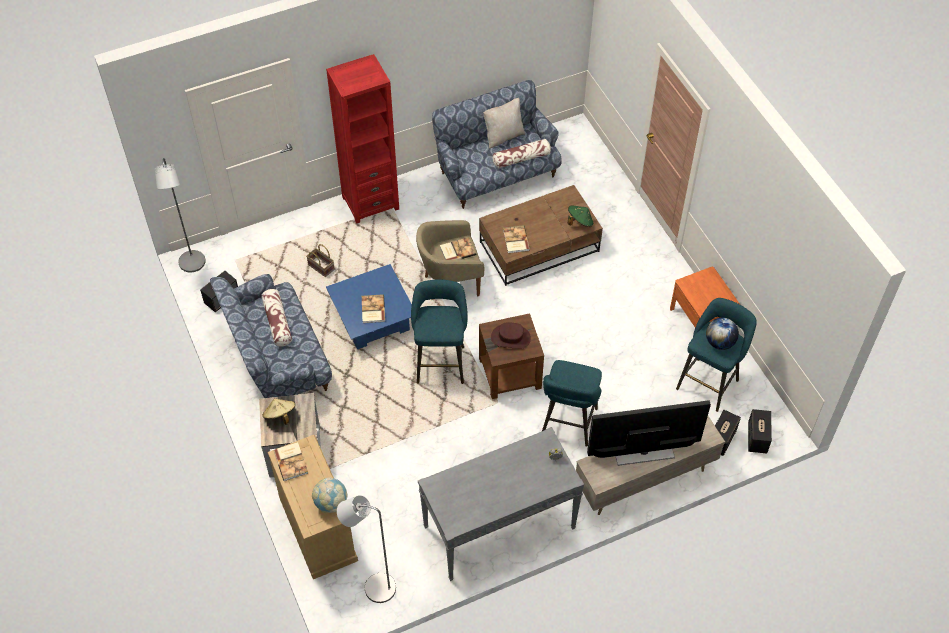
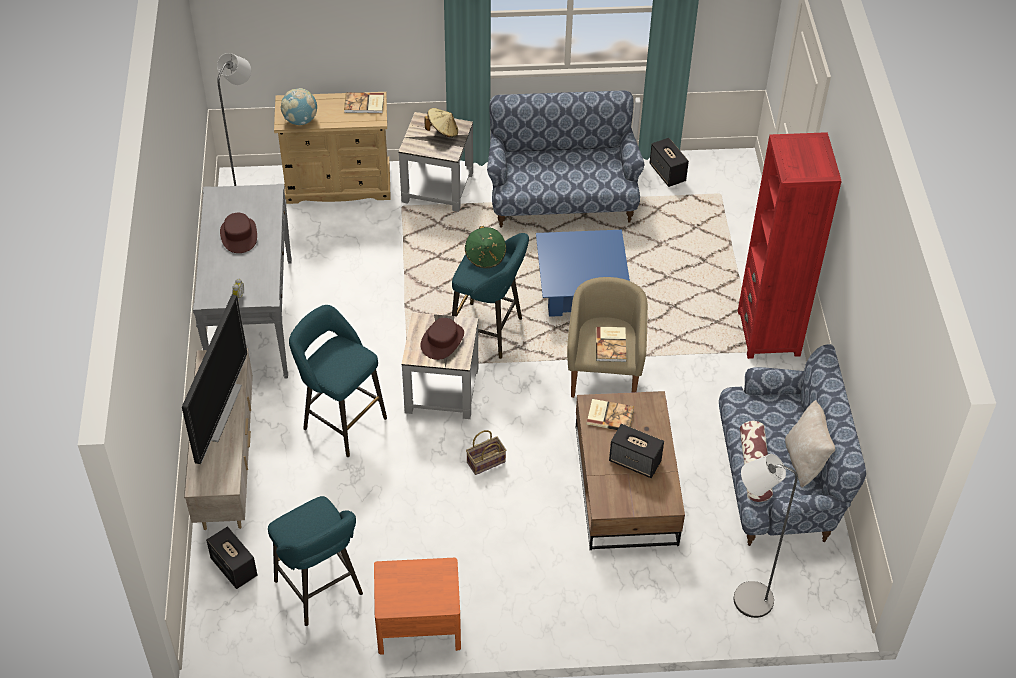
camera: 110 degrees right, 5 degrees down
grey floor lamp [155,158,206,272] -> grey floor lamp moved to [734,454,798,618]
pillow [261,289,292,347] -> none
basket [306,244,335,277] -> basket moved to [466,430,506,475]
book [362,294,385,323] -> none
brown side table [479,313,544,399] -> grey side table [401,312,478,419]
green hat [568,205,594,227] -> green hat moved to [465,226,506,268]
globe [706,317,739,350] -> none
speaker [748,409,772,453] -> speaker moved to [609,424,664,478]
none -> brown hat [220,213,257,253]

